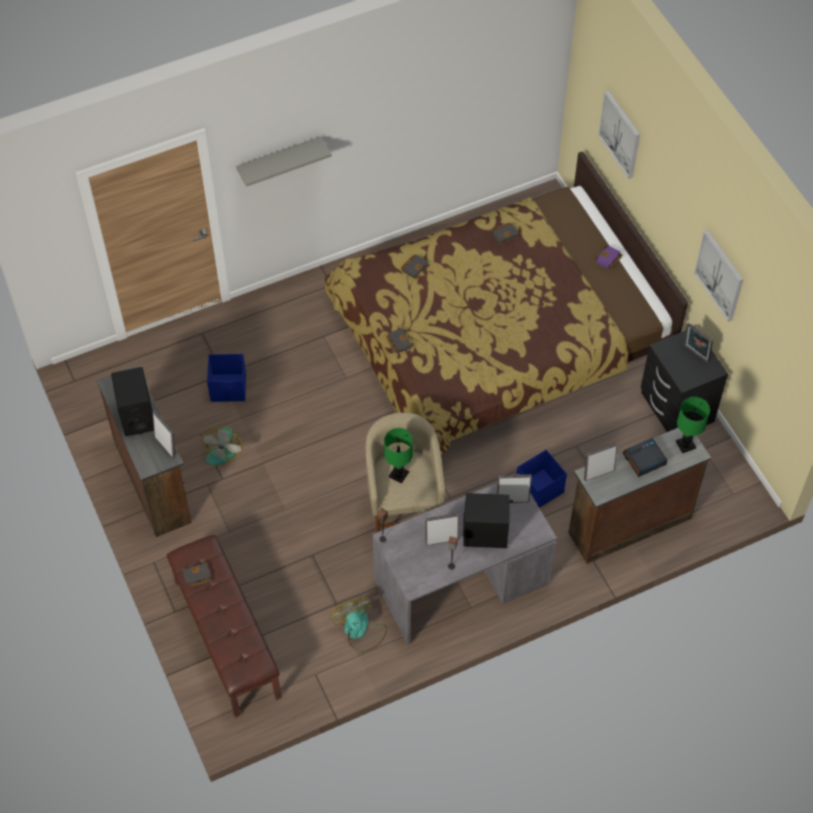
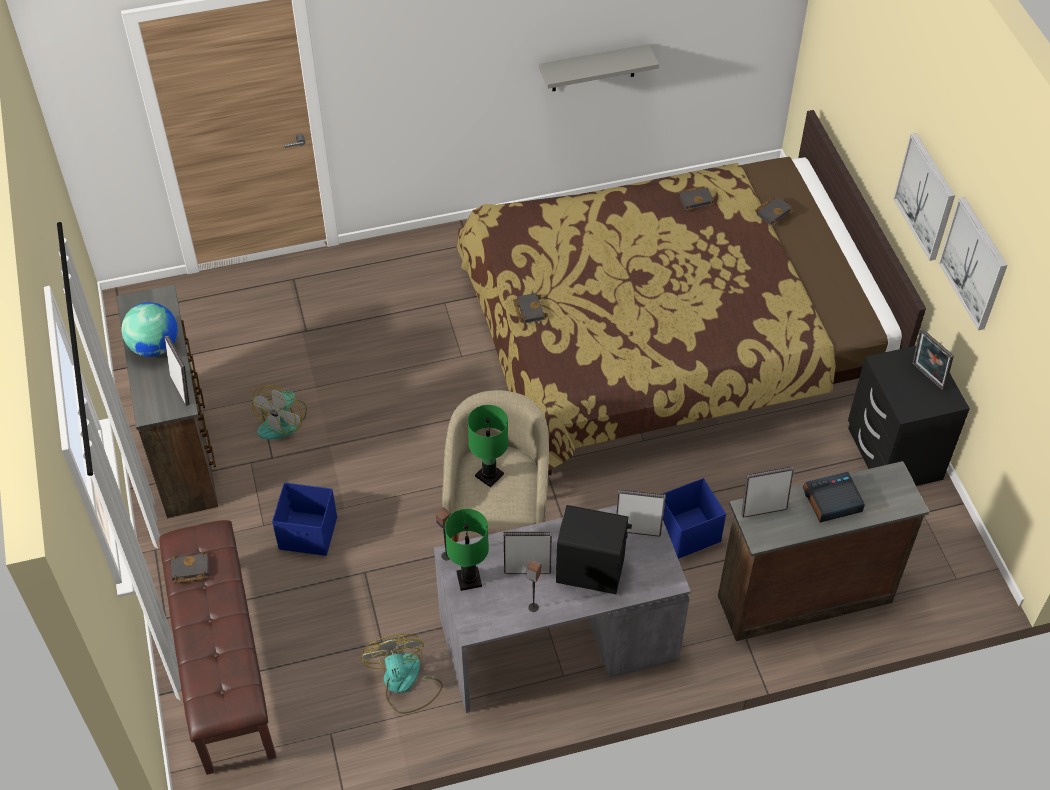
camera: 10 degrees right, 5 degrees down
black speaker [111,367,154,436] -> globe [121,302,178,357]
blue storage box [207,354,246,402] -> blue storage box moved to [272,482,337,556]
grey shelf [236,136,332,187] -> grey shelf moved to [539,44,659,91]
black book [401,255,430,279] -> black book moved to [755,197,794,226]
purple book [594,245,623,269] -> none
picture [598,91,640,179] -> picture moved to [893,133,955,261]
green table lamp [676,397,710,453] -> green table lamp moved to [445,509,489,591]

